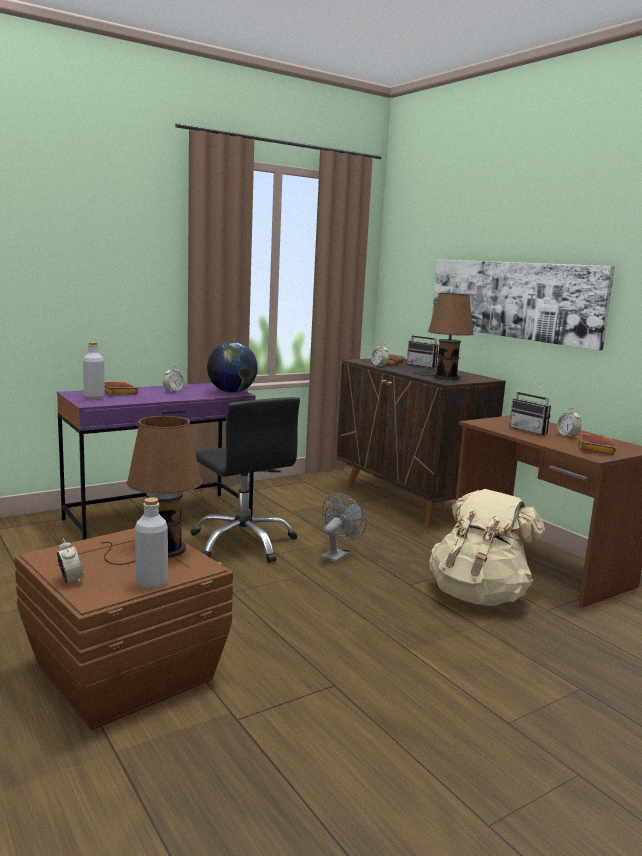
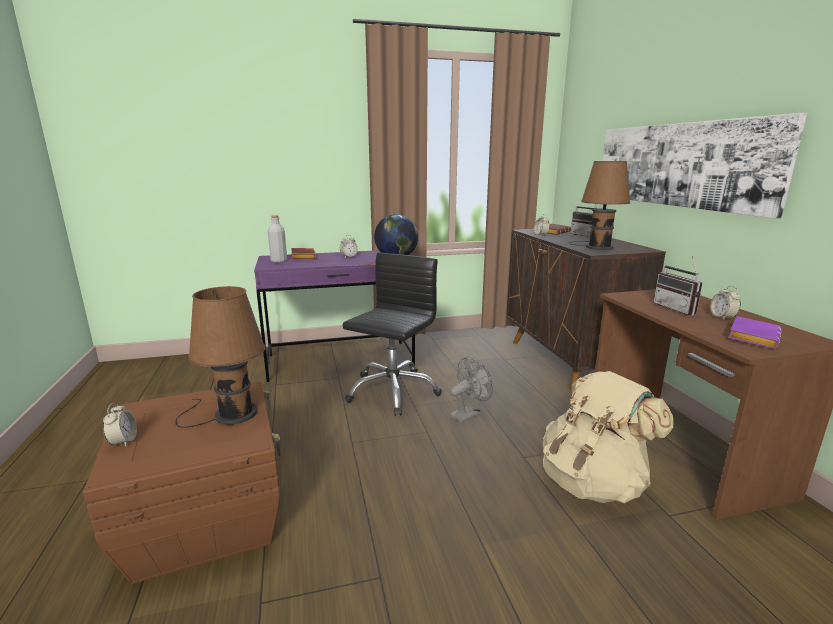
camera: 20 degrees right, 5 degrees up
grey bottle [135,497,168,589] -> none
black office chair [191,397,300,563] -> black office chair turned 135 degrees counterclockwise [343,253,442,416]
brown book [579,433,616,455] -> purple book [728,316,781,349]

